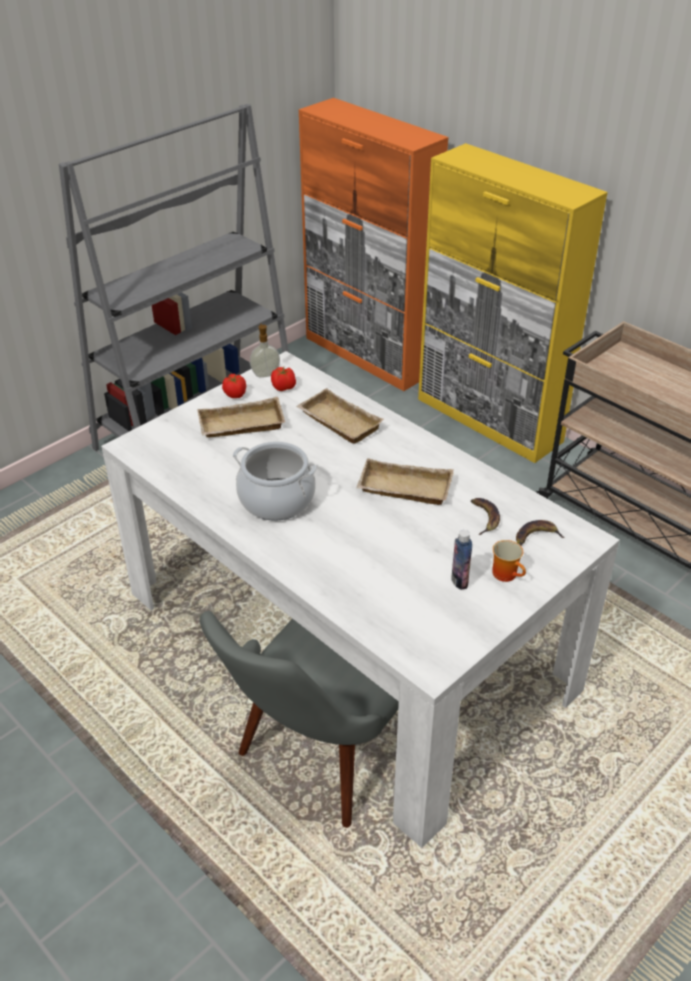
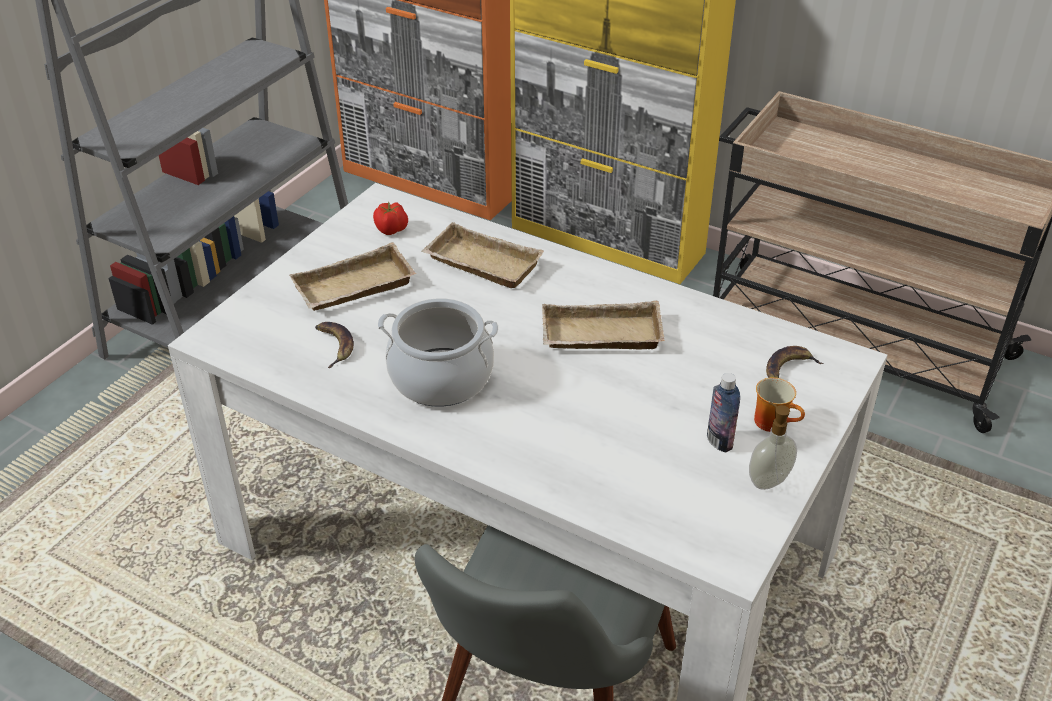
camera: 15 degrees left, 0 degrees up
tomato [222,374,246,398] -> none
soap dispenser [250,324,280,378] -> soap dispenser moved to [749,402,797,490]
banana [471,498,500,535] -> banana moved to [315,322,354,368]

